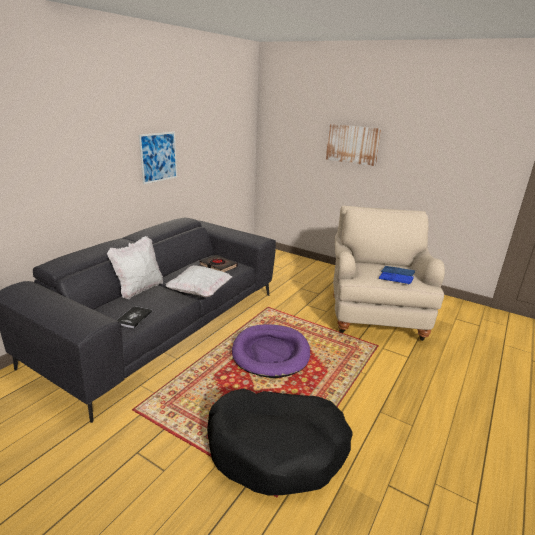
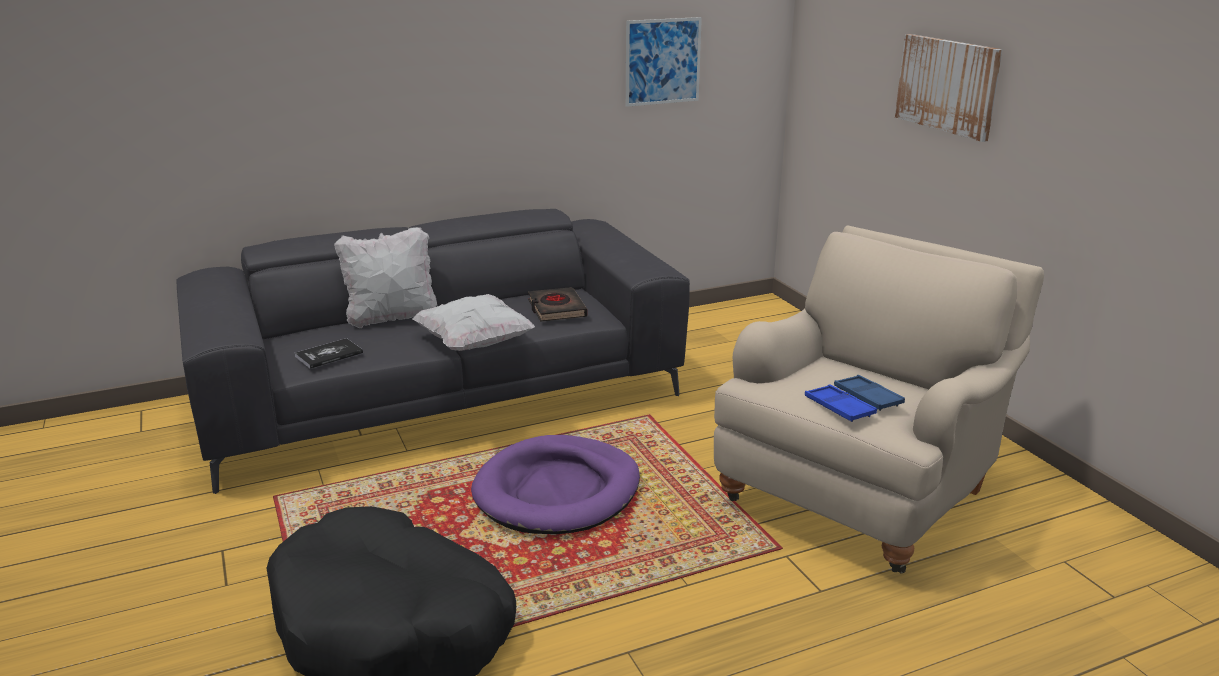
camera: 35 degrees right, 0 degrees up
picture [139,132,177,184] -> picture moved to [626,17,702,107]

